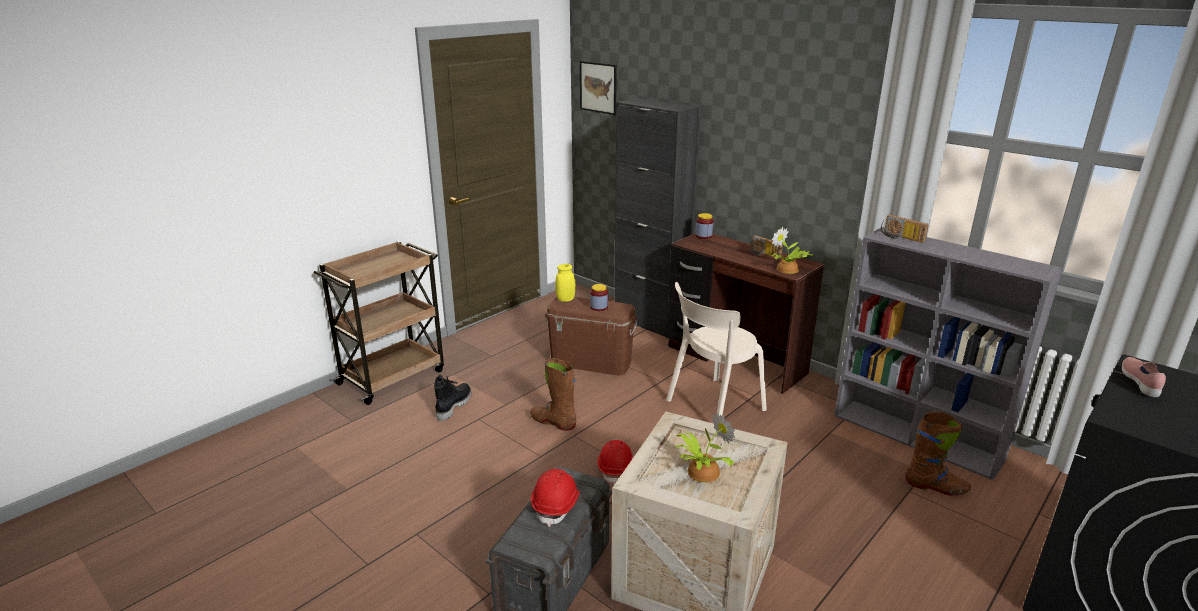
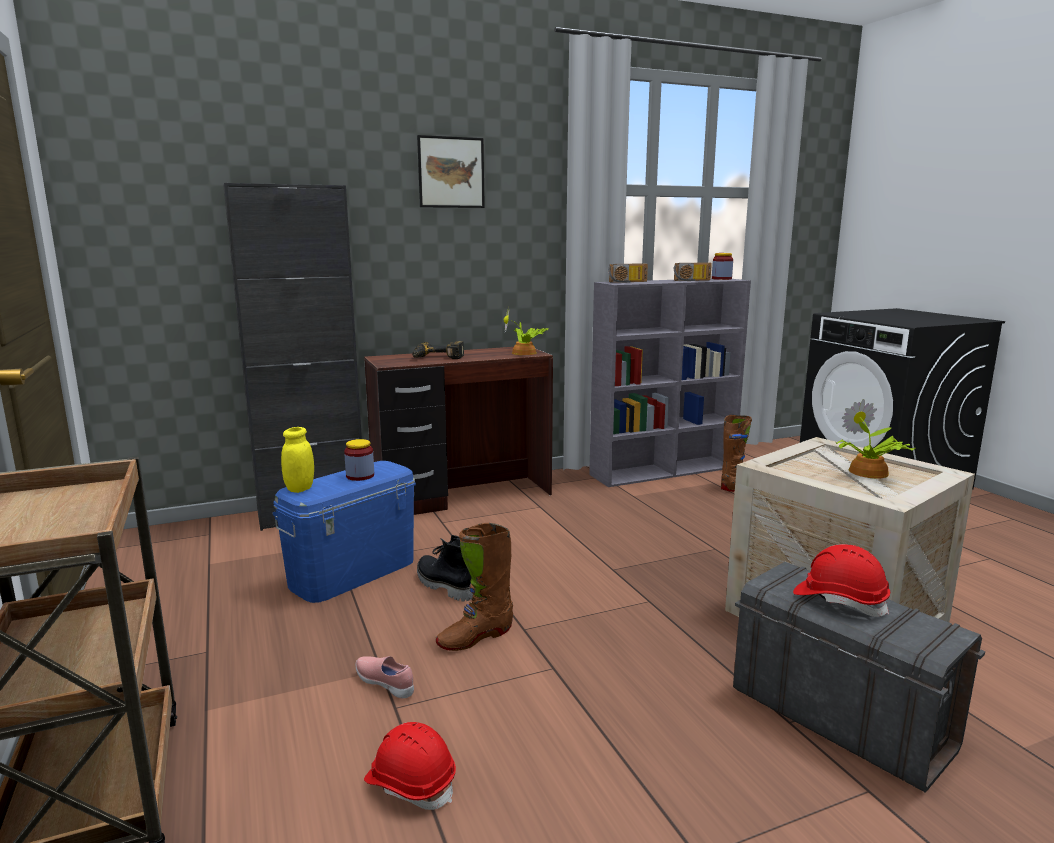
camera: 65 degrees left, 10 degrees down
black boot [434,375,471,421] -> black boot moved to [417,535,473,601]
brown storage box [545,297,638,375] -> blue storage box [272,461,416,603]
picture [580,61,617,115] -> picture moved to [417,135,485,208]
red hard hat [597,440,633,485] -> red hard hat moved to [364,722,456,810]
beige chair [666,282,767,416] -> none
jar [695,213,714,239] -> jar moved to [712,253,733,280]
radio [748,235,783,259] -> radio moved to [674,262,712,281]
pink shoe [1122,357,1166,397] -> pink shoe moved to [356,656,414,698]
none -> power drill [412,341,464,359]

